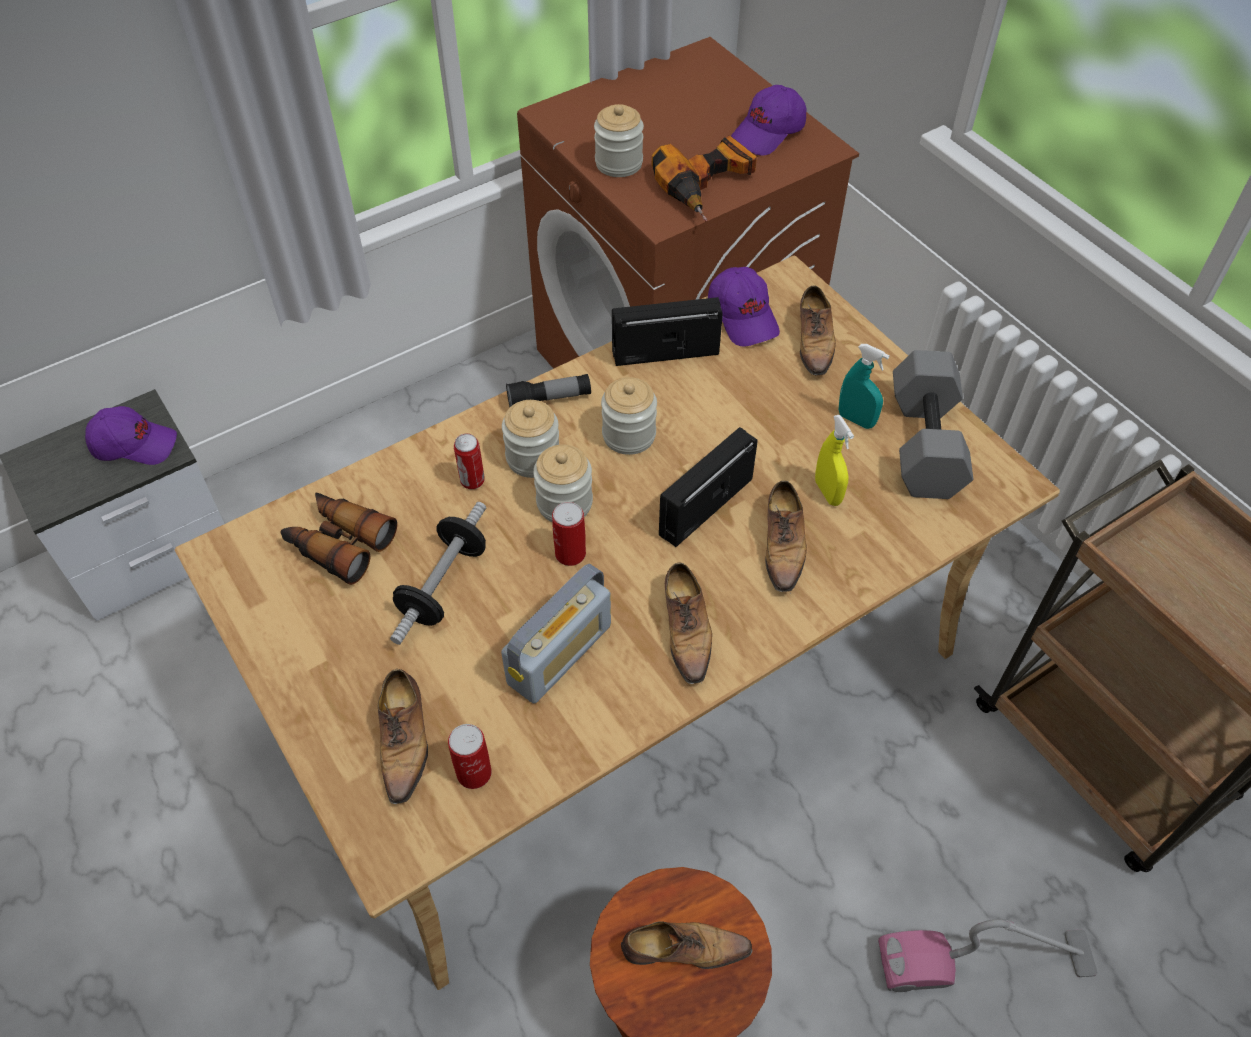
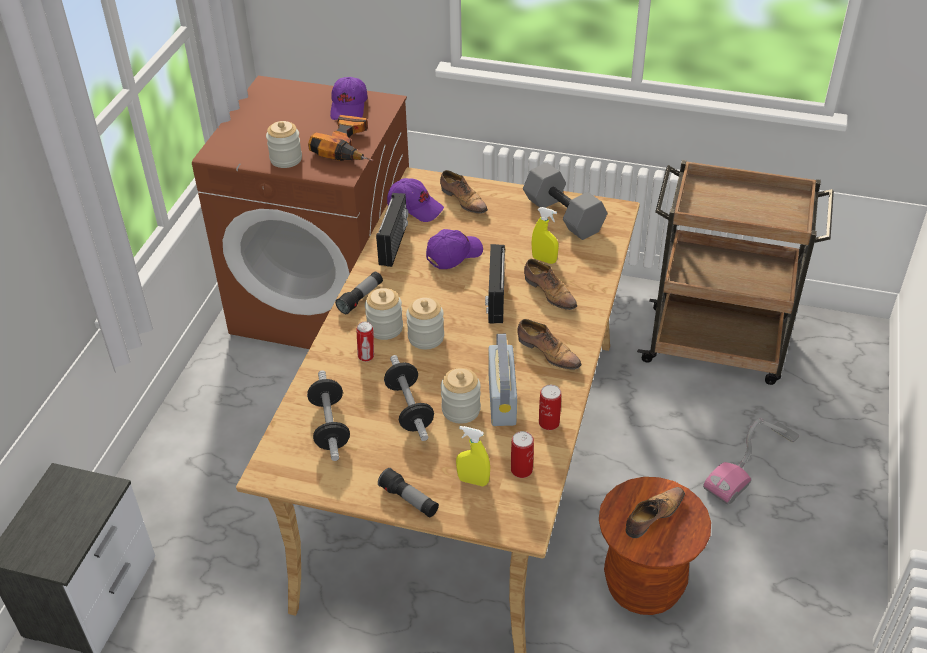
camera: 40 degrees left, 10 degrees down
purple cap [85,406,177,465] -> purple cap moved to [426,229,483,269]
binoculars [280,493,397,585] -> dumbbell [307,370,350,461]
shoe [378,669,428,804] -> yellow spray bottle [456,426,490,486]
can [552,502,586,566] -> can moved to [539,385,561,430]
jar [601,377,657,455] -> jar moved to [441,368,481,424]
radio [612,297,723,366] -> radio turned 150 degrees clockwise [376,193,408,267]
turquoise spray bottle [839,344,890,429] -> none
none -> flashlight [378,468,439,517]

